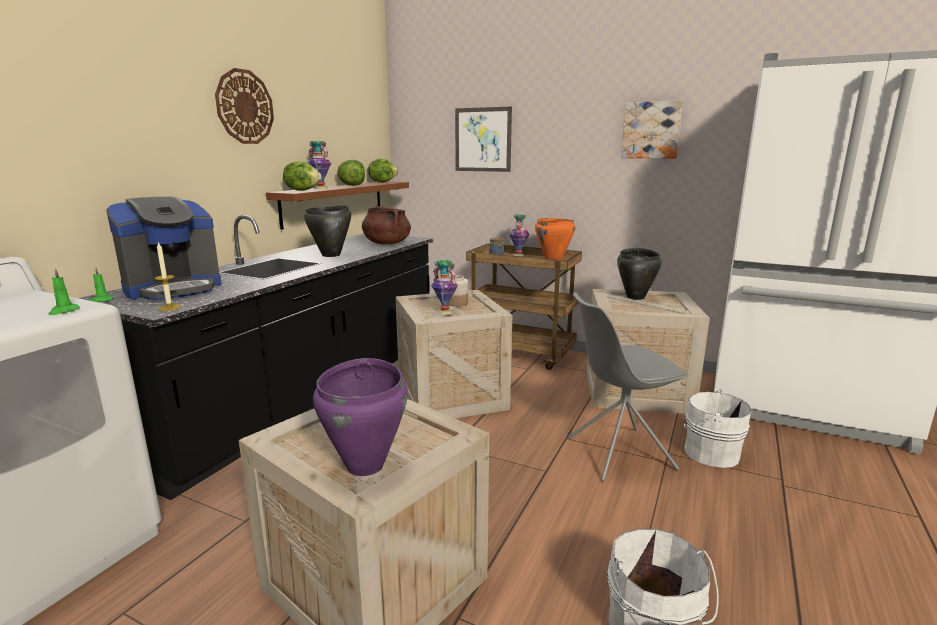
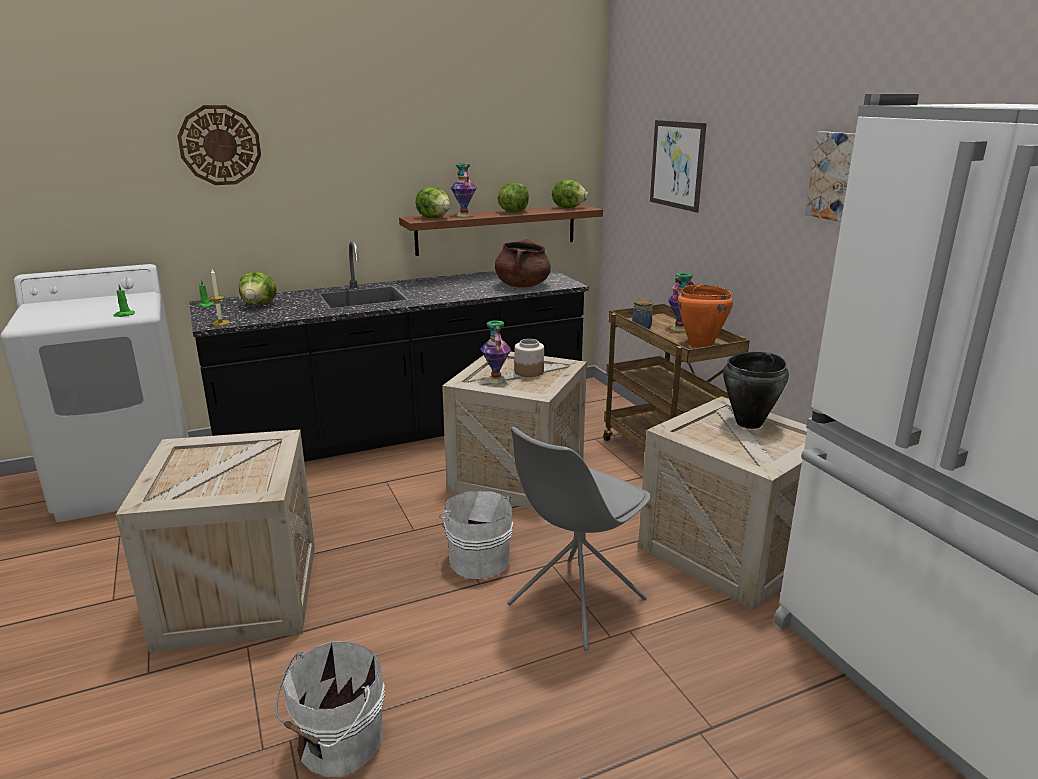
camera: 40 degrees right, 5 degrees up
coffee machine [106,197,222,300] -> lettuce [239,271,277,306]
wall clock [215,68,274,144] -> wall clock moved to [177,105,261,185]
black cooking pot [304,205,351,257] -> none
purple cooking pot [313,358,408,476] -> none
grey chair [568,292,689,482] -> grey chair turned 75 degrees counterclockwise [507,427,651,650]
white bucket [683,389,751,468] -> white bucket moved to [439,491,513,579]

